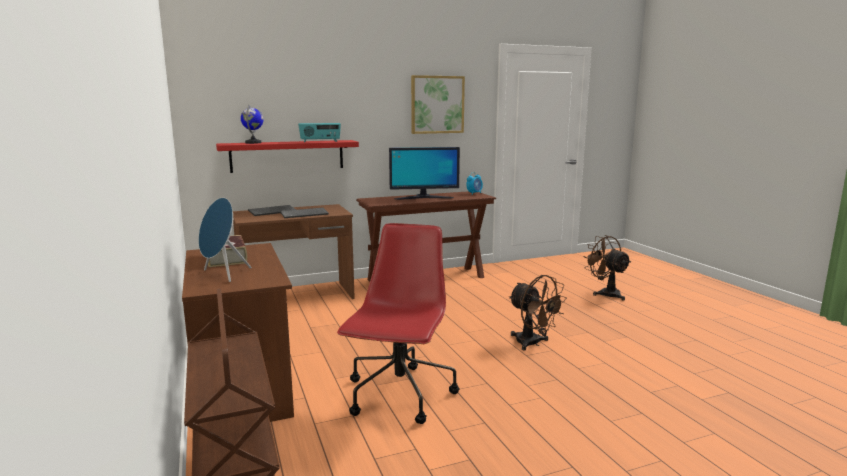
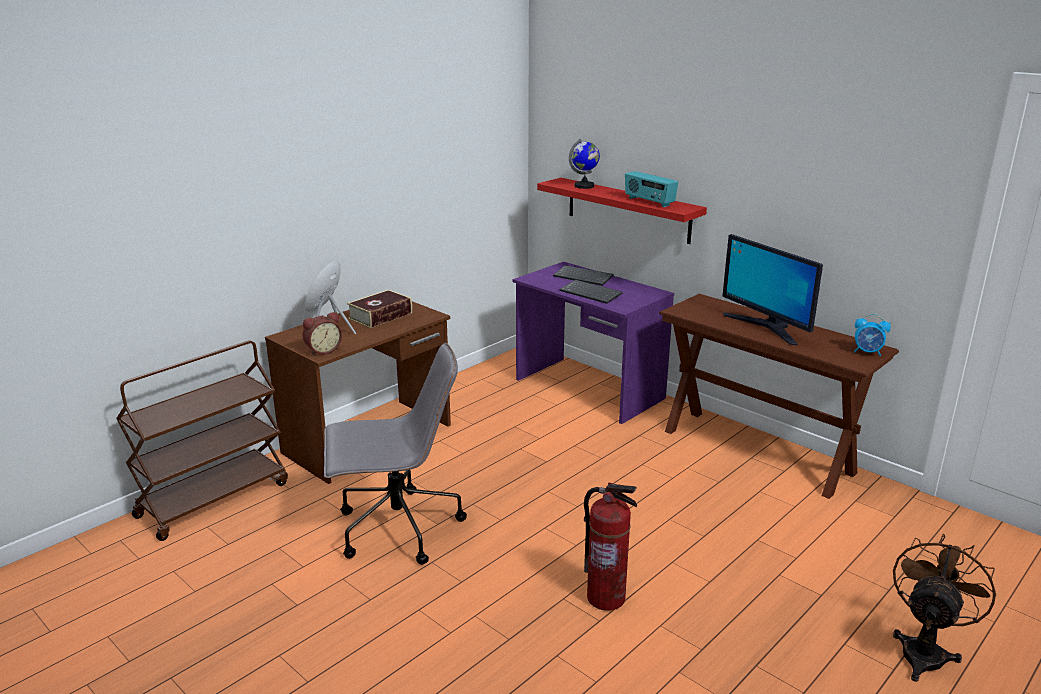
camera: 65 degrees right, 10 degrees up
brown desk [233,204,355,299] -> purple desk [513,262,674,424]
red office chair [337,223,460,424] -> grey office chair [324,343,467,565]
picture [411,75,465,134] -> none
brown fan [509,275,567,350] -> fire extinguisher [584,483,637,611]
none -> alarm clock [303,312,342,355]

